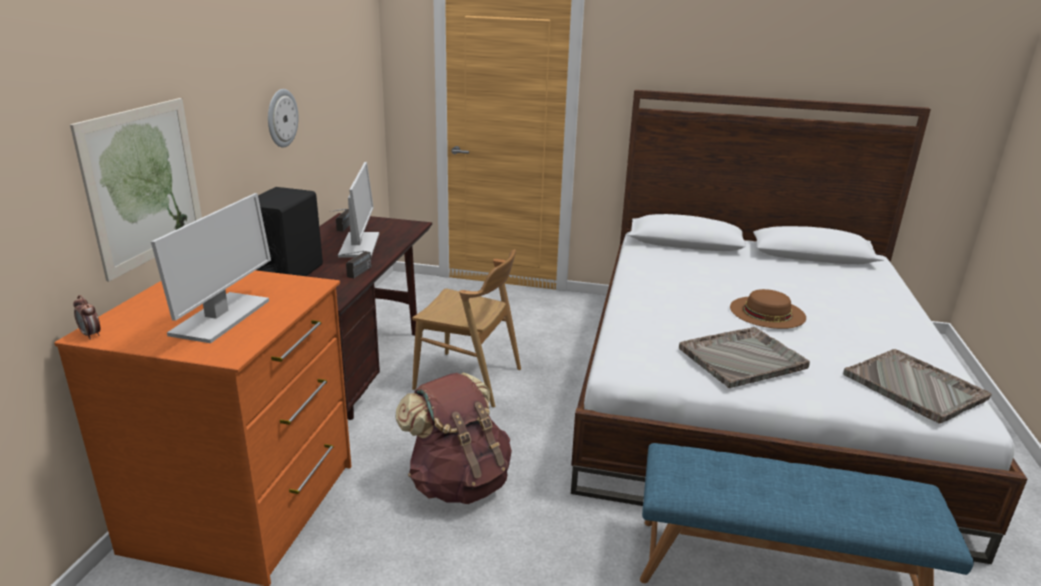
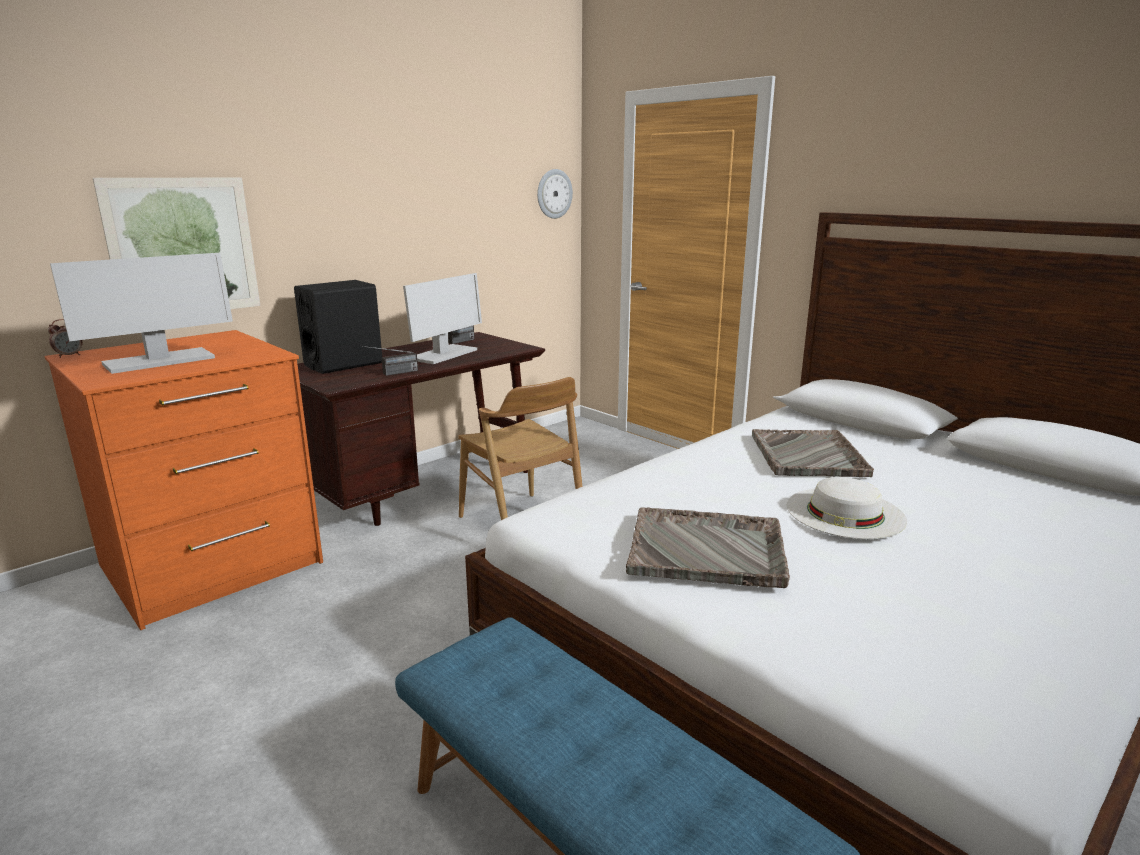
camera: 35 degrees right, 5 degrees down
alarm clock [73,295,100,340] -> alarm clock turned 120 degrees counterclockwise [48,319,82,358]
wall clock [268,89,299,148] -> wall clock moved to [537,169,573,219]
brown backpack [395,373,512,504] -> none
brown hat [730,289,806,329] -> white hat [787,477,907,539]
grey tray [843,349,991,424] -> grey tray moved to [752,429,874,477]

